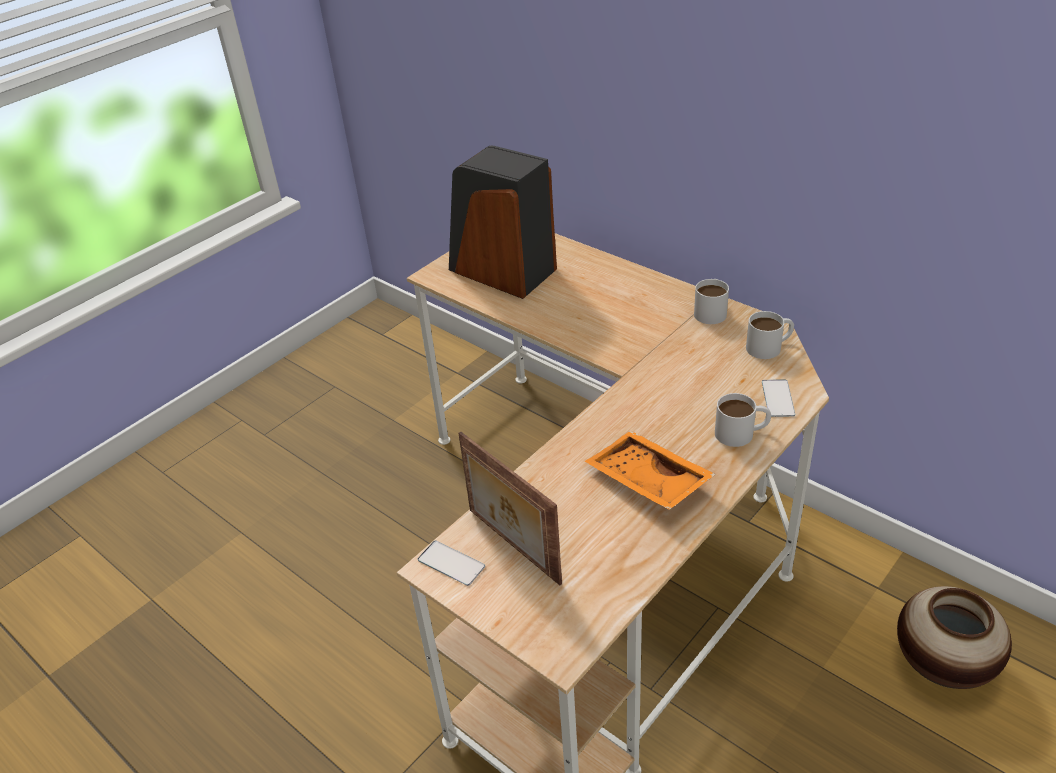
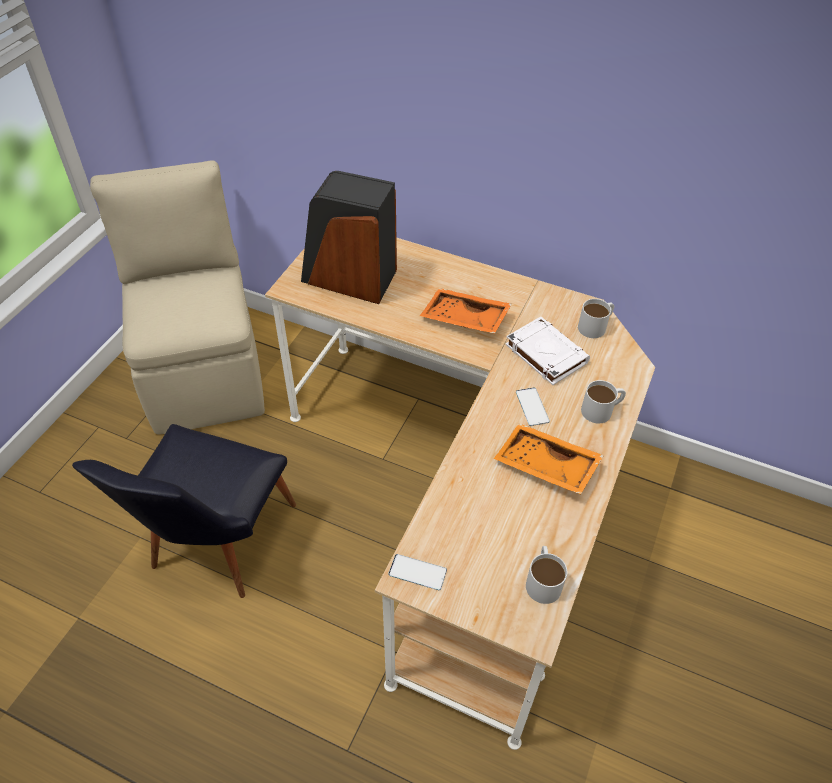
camera: 20 degrees left, 10 degrees up
picture frame [458,431,562,585] -> none
white mug [694,279,729,324] -> white mug moved to [526,546,567,604]
phone [762,379,795,417] -> phone moved to [516,387,550,426]
vase [897,586,1012,689] -> none
none -> black chair [72,424,296,598]
none -> beige chair [90,160,265,435]
none -> orange tray [420,288,512,334]
none -> white book [506,317,590,385]

